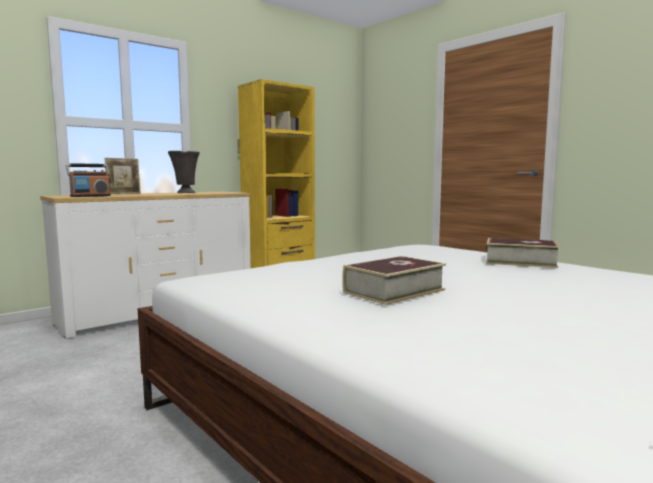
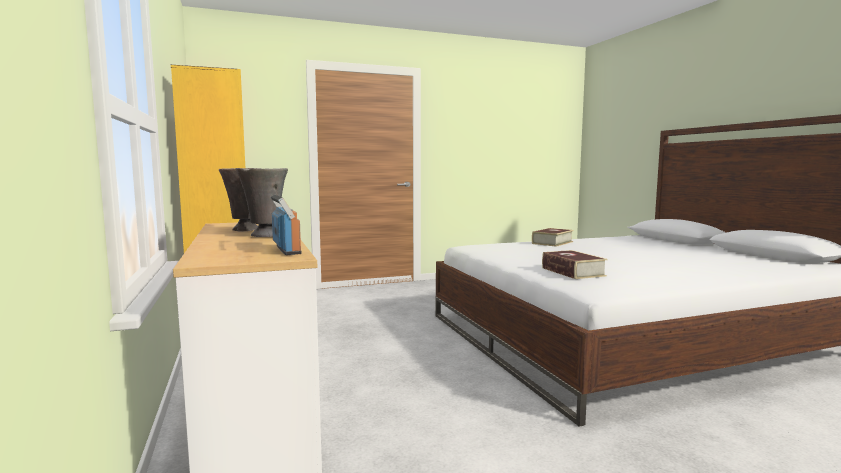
camera: 70 degrees left, 0 degrees up
picture frame [104,158,141,194] -> none
book [342,256,446,305] -> book moved to [542,250,608,279]
none -> grey vase [236,168,288,237]

